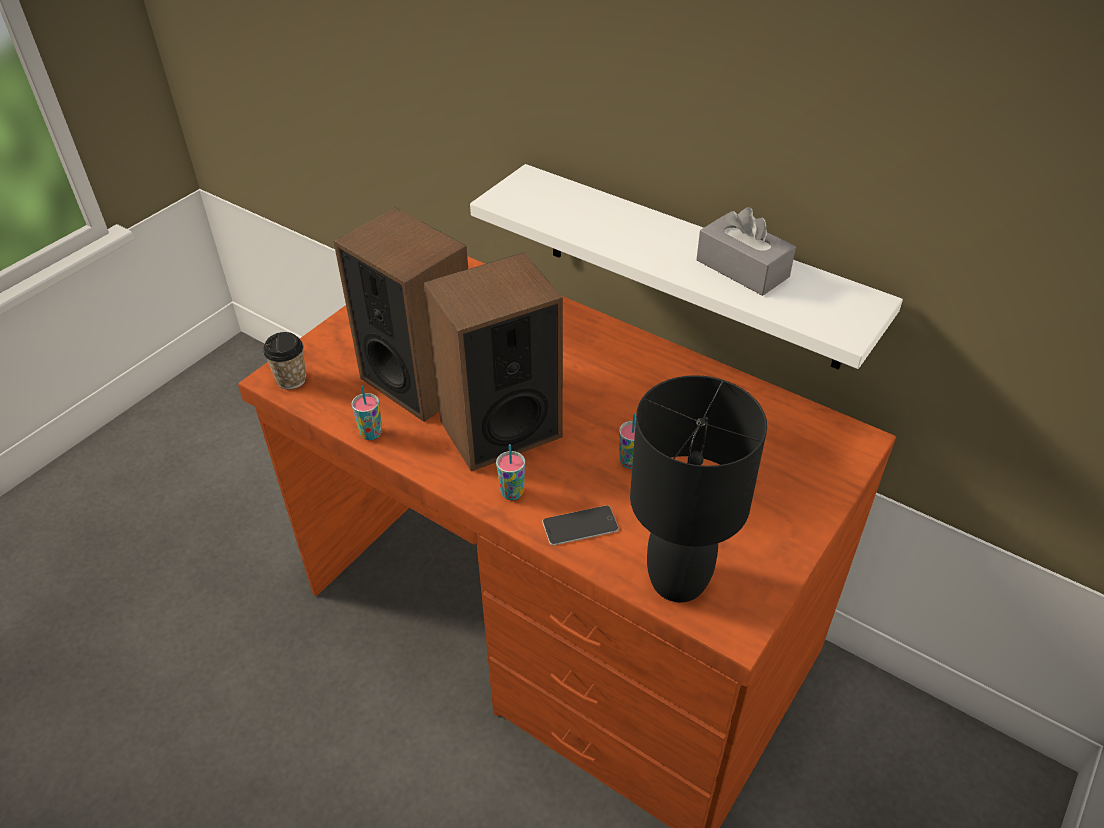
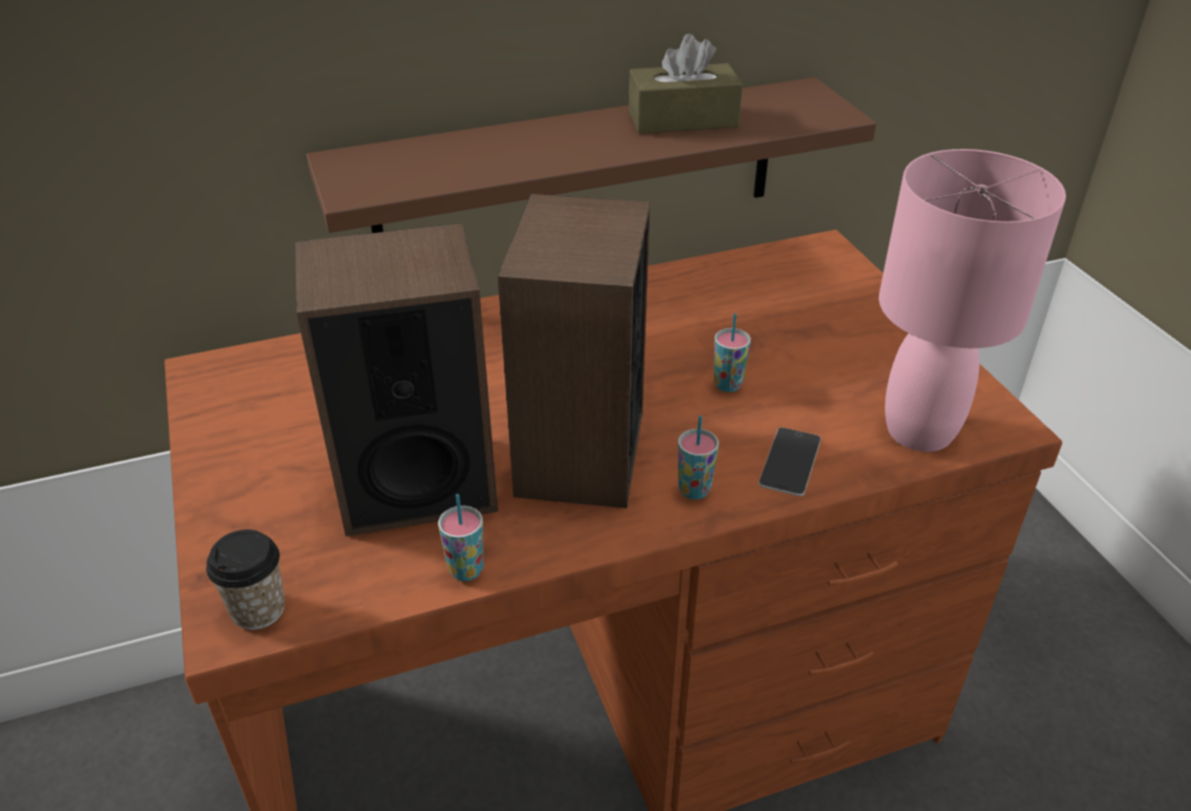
camera: 55 degrees left, 5 degrees down
white shelf [470,164,903,370] -> brown shelf [306,77,876,233]
black table lamp [630,375,767,602] -> pink table lamp [879,149,1066,452]
grey tissue box [696,207,796,296] -> brown tissue box [629,34,743,134]

